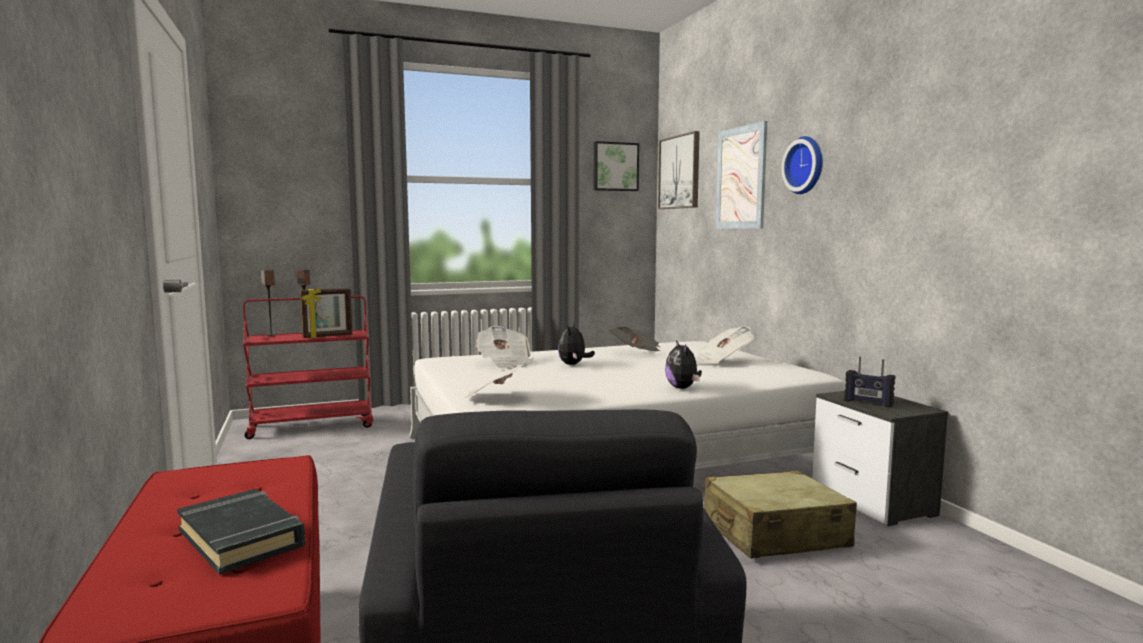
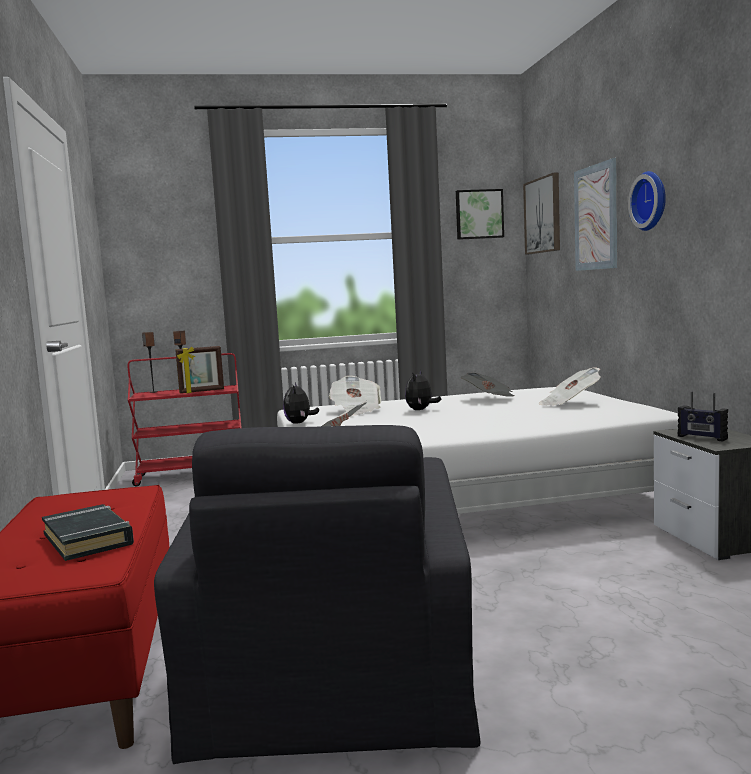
camera: 10 degrees right, 0 degrees up
plush toy [665,340,702,389] -> plush toy moved to [283,382,319,424]
beige suitcase [704,471,857,559] -> none

